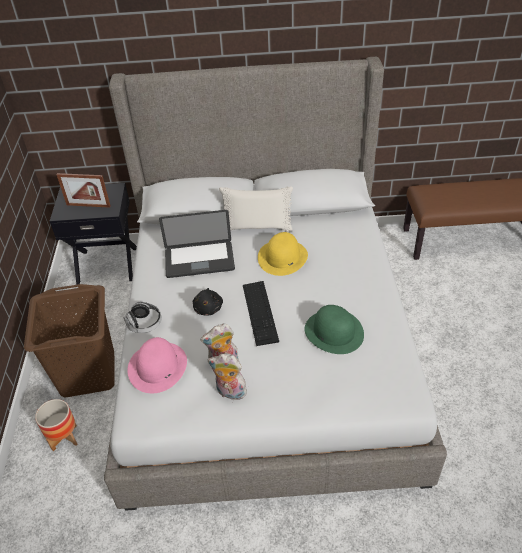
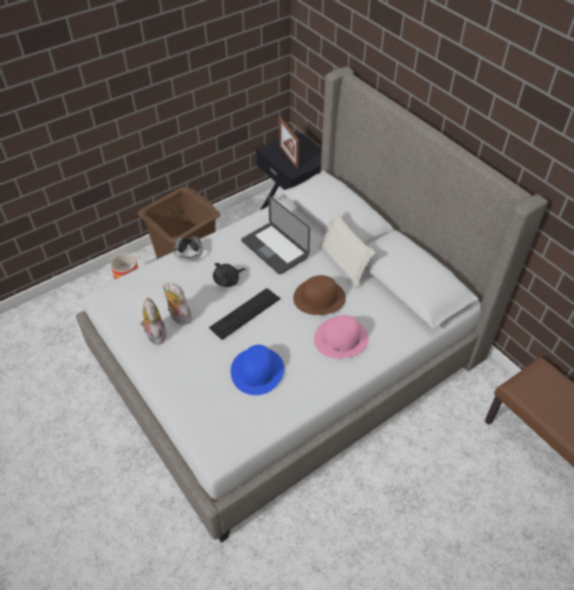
camera: 55 degrees right, 5 degrees up
pink hat [127,337,187,393] -> pink hat moved to [314,315,369,359]
yellow hat [258,232,308,276] -> brown hat [293,275,346,315]
green hat [305,305,364,354] -> blue hat [231,345,284,395]

